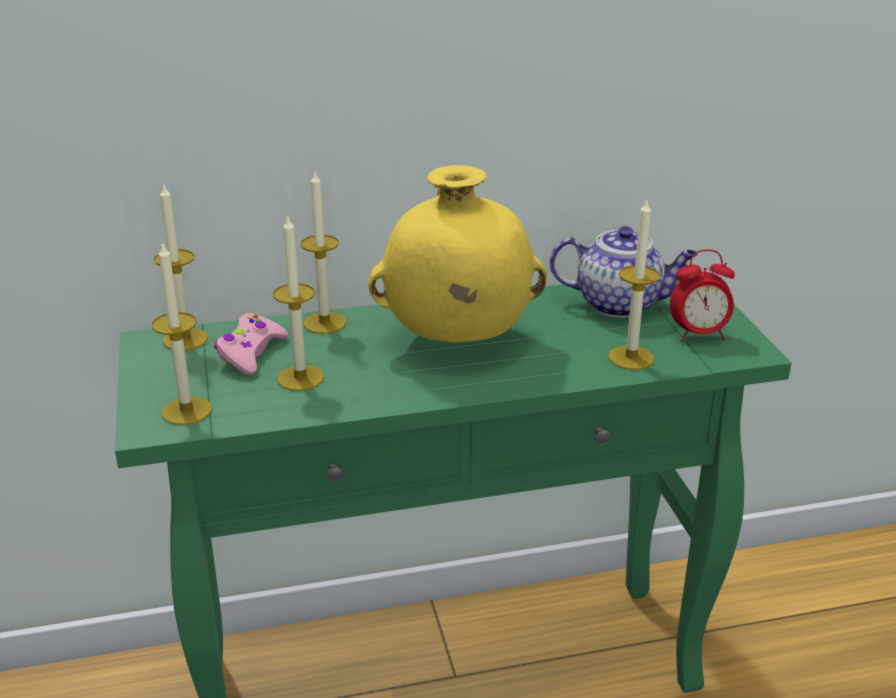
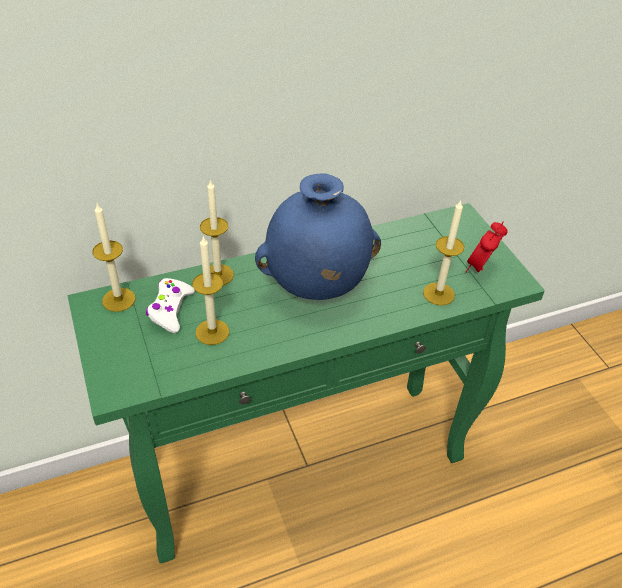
camera: 10 degrees left, 15 degrees up
candle [152,241,212,425] -> none
pink game controller [214,313,288,375] -> white game controller [146,278,195,333]
yellow vase [368,165,547,343] -> blue vase [255,173,381,300]
teapot [550,226,698,317] -> none
alarm clock [670,249,735,341] -> alarm clock turned 135 degrees clockwise [465,221,508,273]

